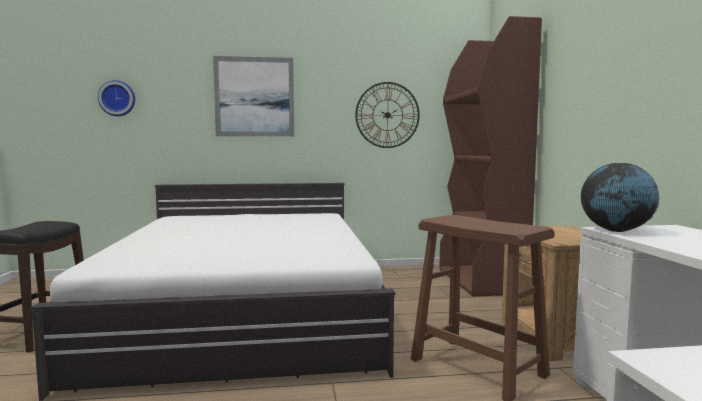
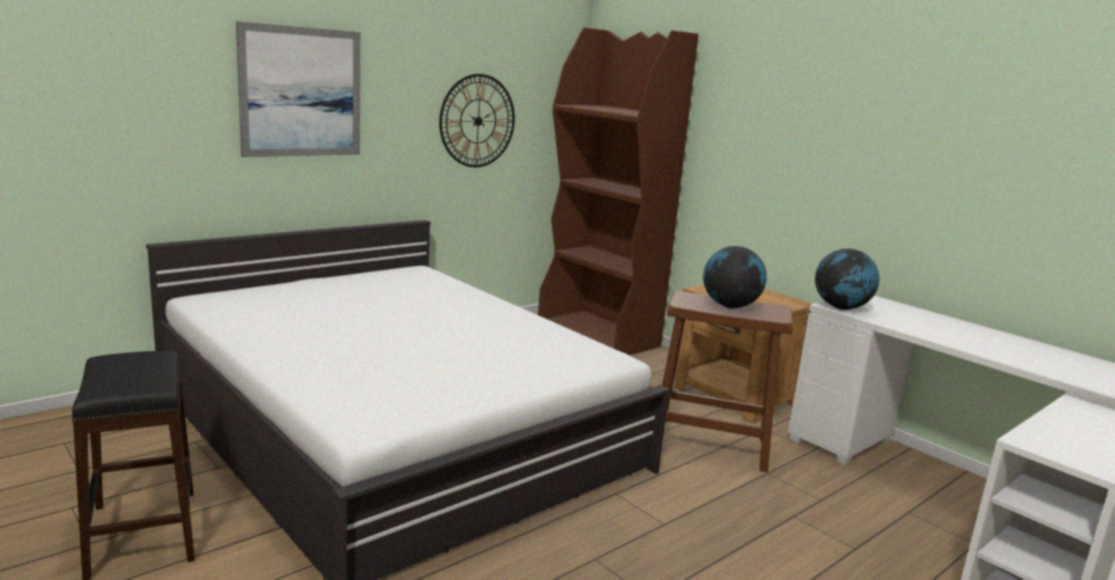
camera: 35 degrees left, 10 degrees up
wall clock [98,80,135,116] -> none
none -> globe [703,246,767,309]

